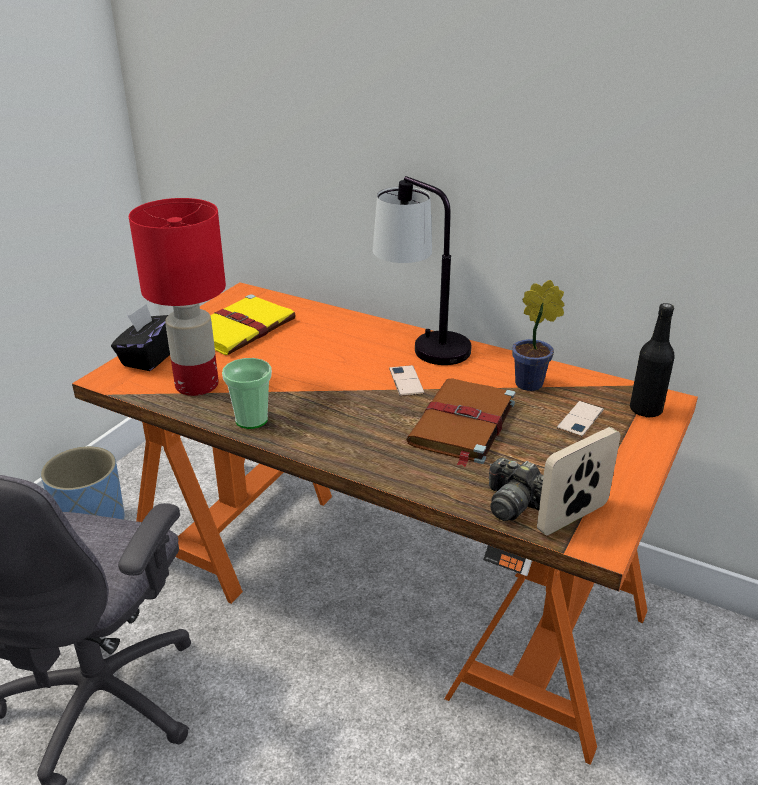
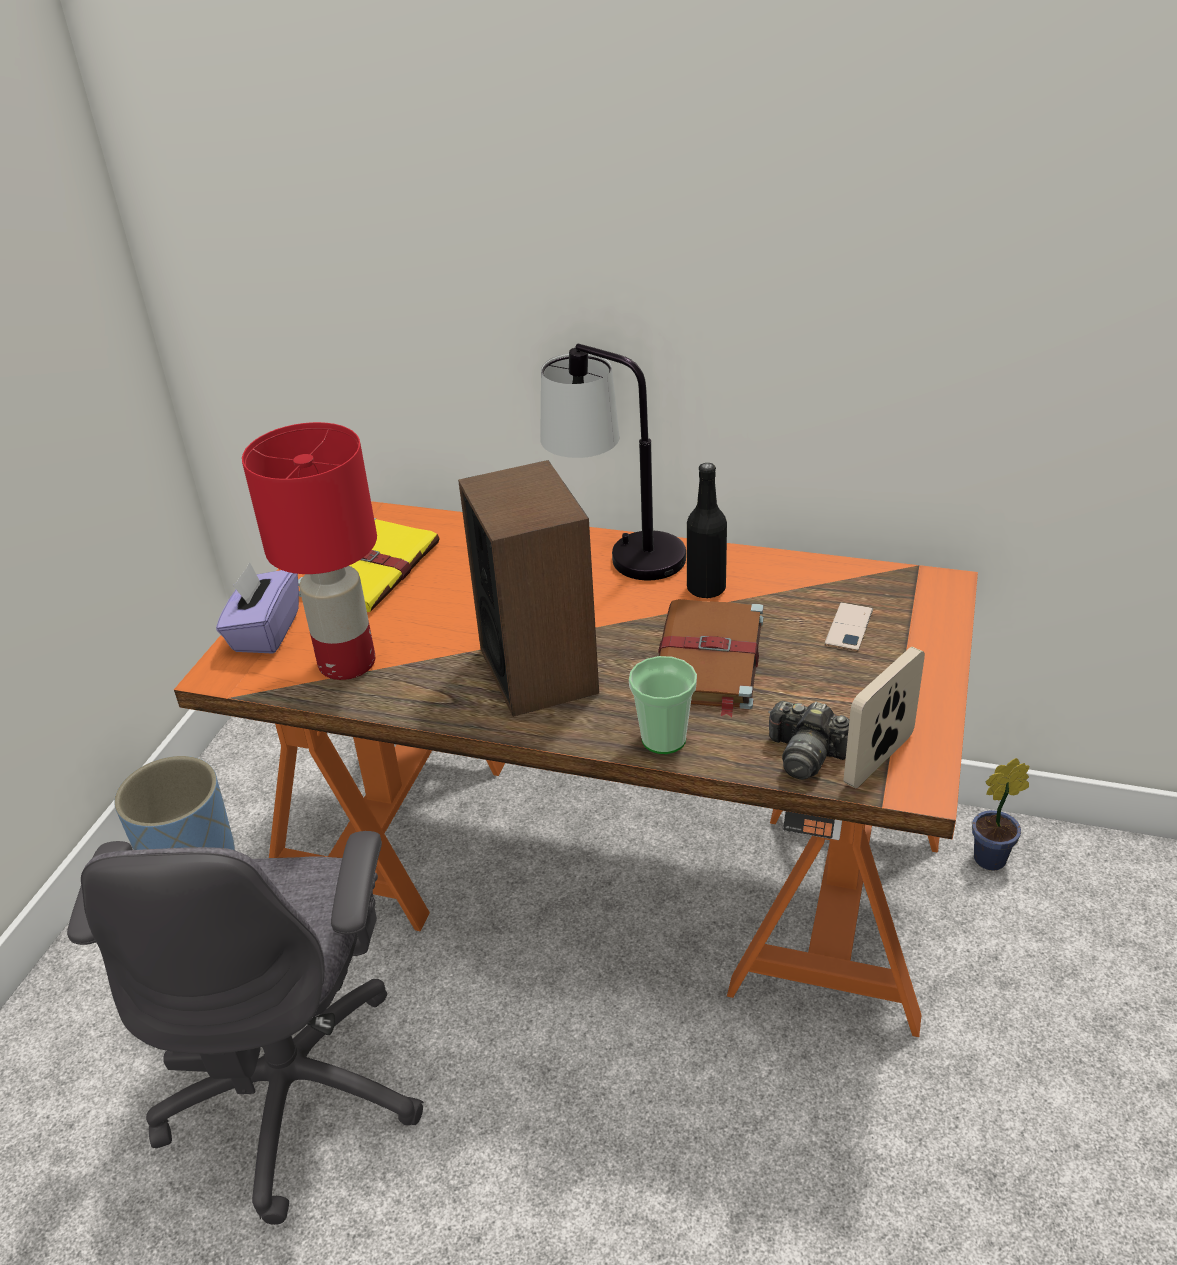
camera: 10 degrees left, 5 degrees up
black tissue box [111,304,170,371] -> purple tissue box [216,562,299,653]
cup [222,358,272,429] -> cup moved to [629,656,697,754]
phone [389,365,424,396] -> none
potted plant [512,280,565,391] -> potted plant moved to [972,758,1029,871]
black bottle [630,303,675,417] -> black bottle moved to [687,463,727,599]
none -> speaker [458,460,599,717]

